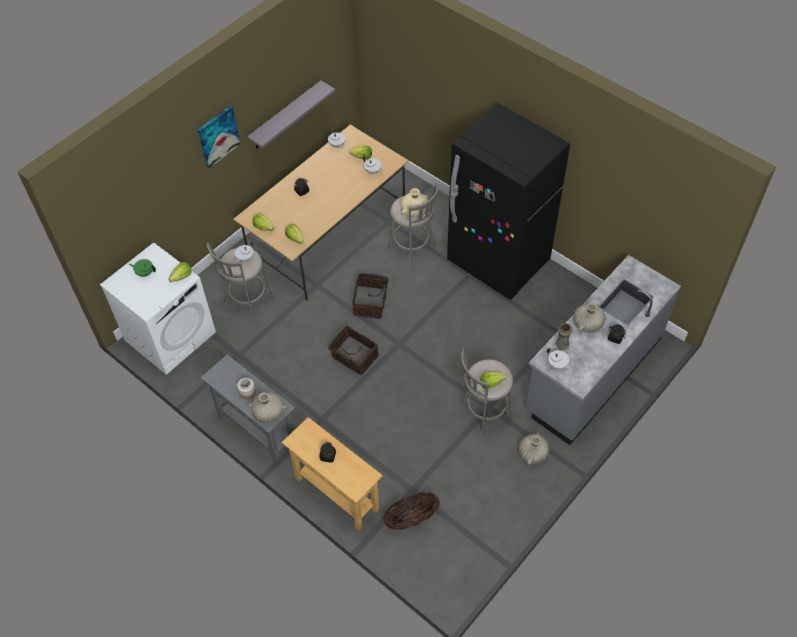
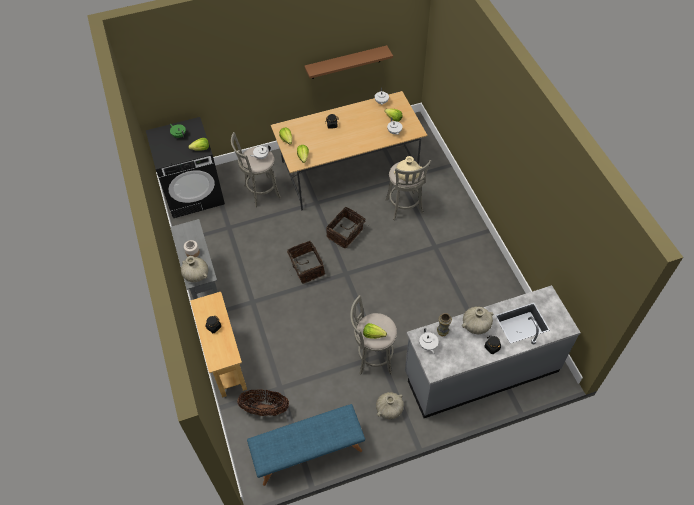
camera: 30 degrees right, 0 degrees up
white washing machine [100,242,216,375] -> black washing machine [146,117,225,218]
picture [198,106,240,168] -> none
grey shelf [247,80,335,148] -> brown shelf [305,45,393,79]
black fridge [447,104,570,300] -> none
none -> blue bench [247,404,365,486]

